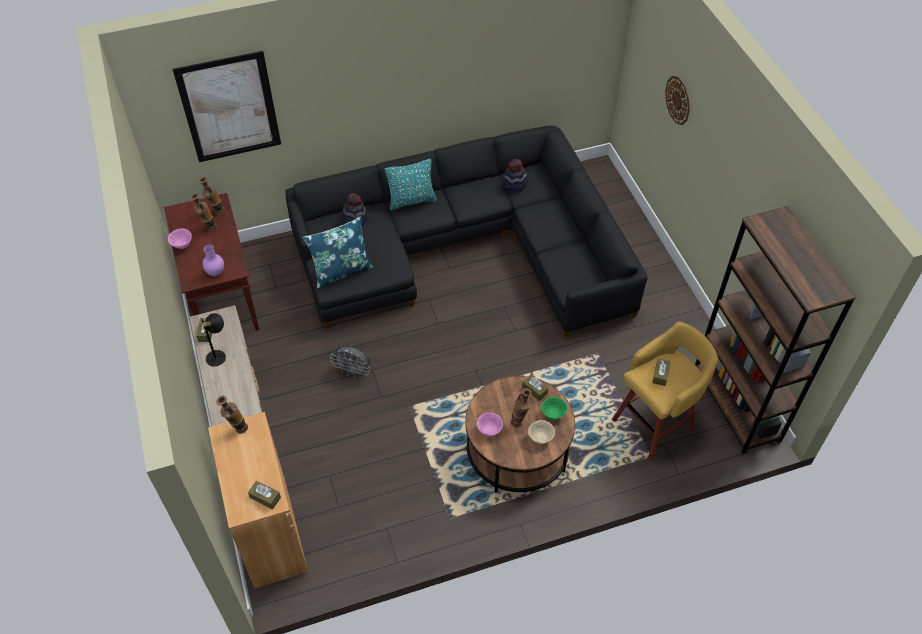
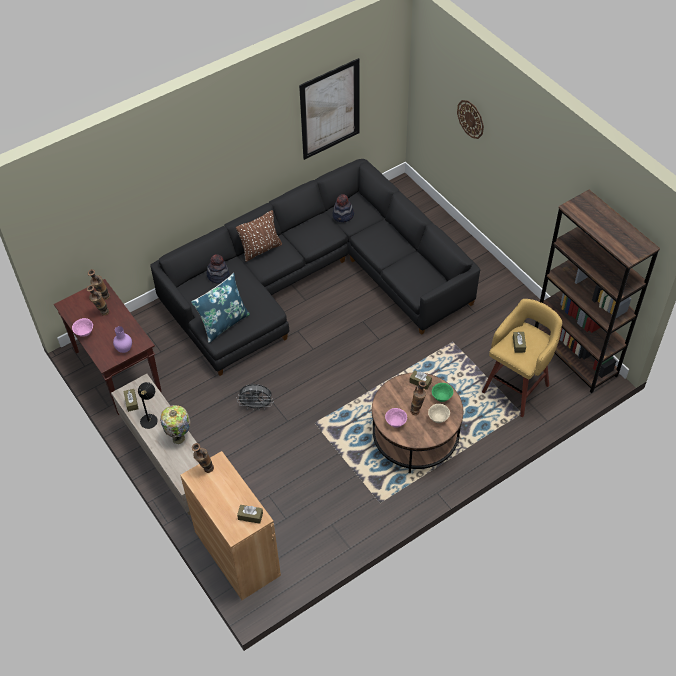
camera: 15 degrees left, 0 degrees up
picture [173,51,281,162] -> picture moved to [299,58,359,160]
turquoise pillow [384,159,437,210] -> brown pillow [236,210,282,262]
none -> table lamp [160,405,191,444]

